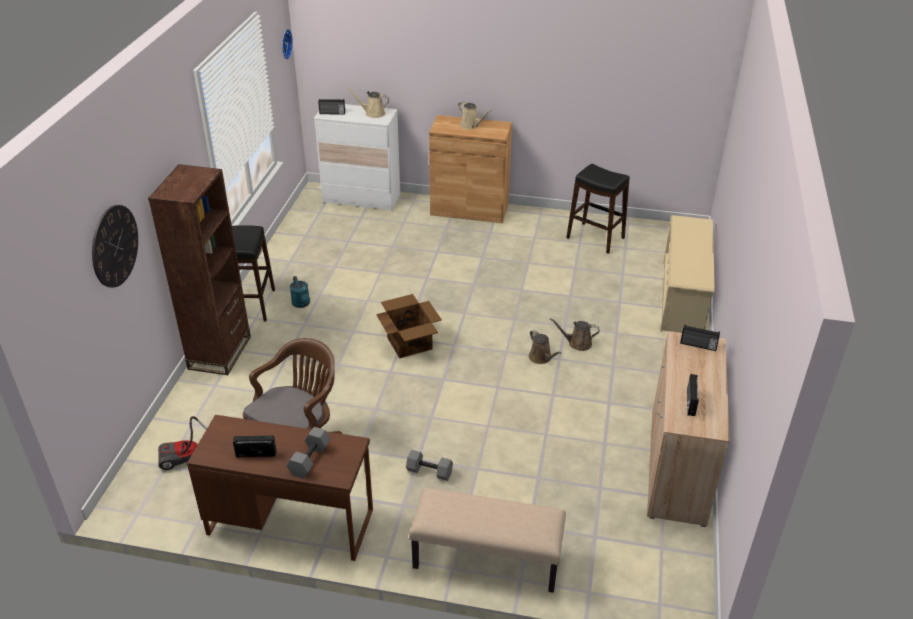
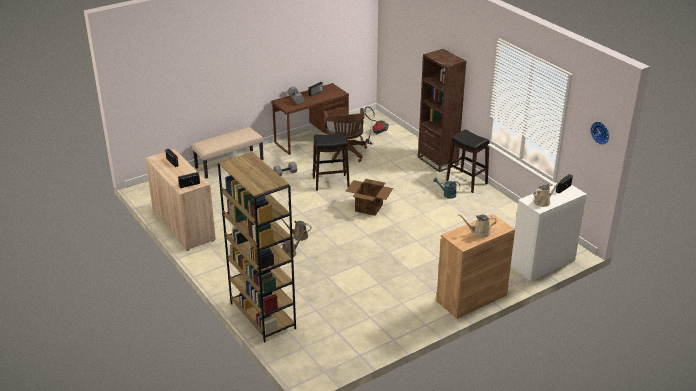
camera: 135 degrees right, 5 degrees down
wall clock [92,205,138,288] -> none
black stool [566,164,630,254] -> black stool moved to [313,133,350,191]
beige shoe rack [660,215,715,333] -> brown bookcase [218,152,296,343]

